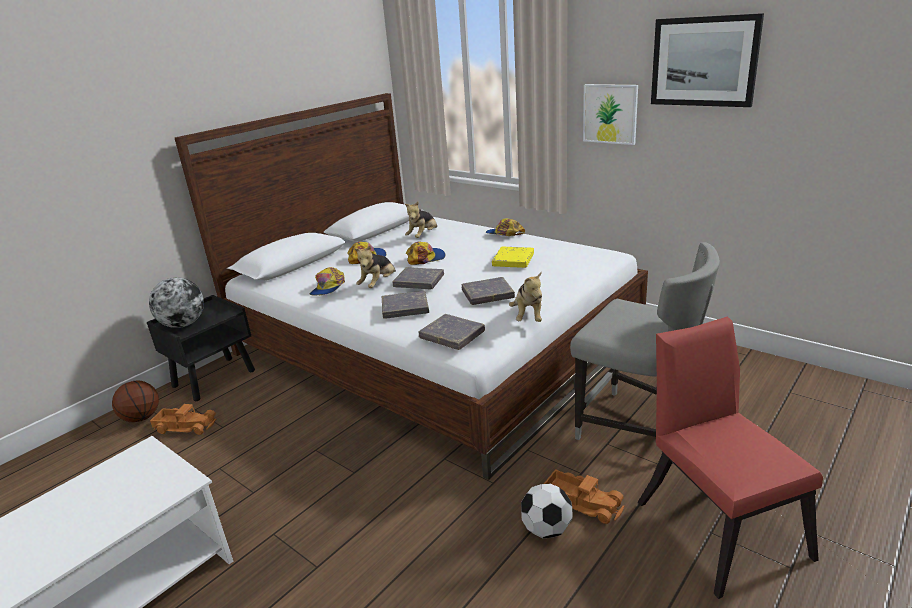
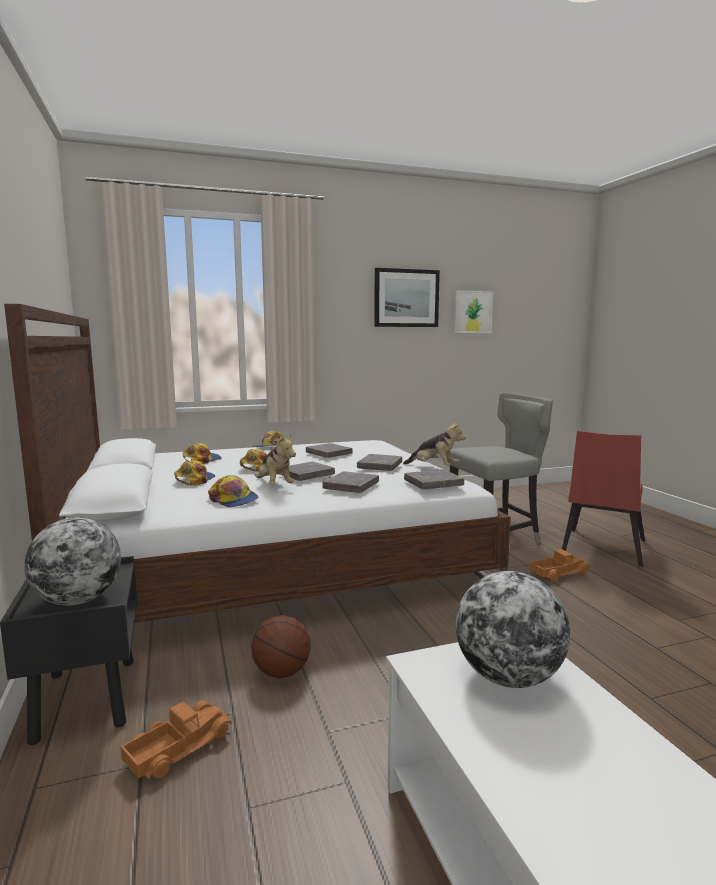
camera: 60 degrees left, 15 degrees down
basketball [112,380,159,422] -> basketball moved to [251,615,311,678]
plush toy [405,202,437,238] -> cap [183,443,222,464]
yellow book [492,247,534,268] -> grey book [306,443,353,458]
football [521,484,573,538] -> none
picture [583,84,638,145] -> picture moved to [454,290,493,333]
red chair [638,317,823,599] -> red chair turned 75 degrees counterclockwise [562,431,645,567]
none -> globe [456,571,570,688]

